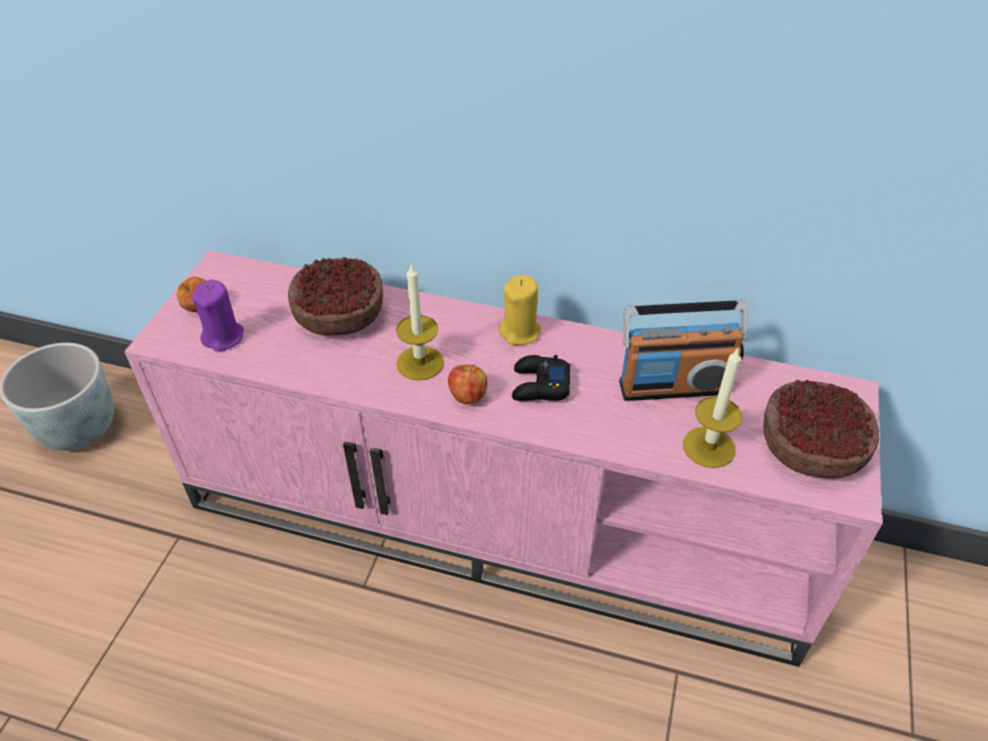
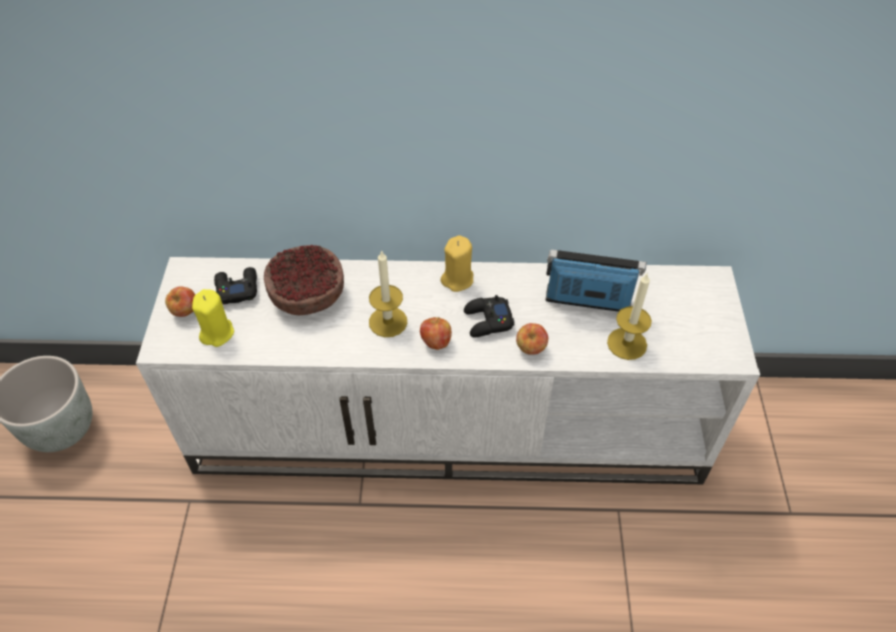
camera: 15 degrees left, 5 degrees up
pink tv stand [124,250,883,667] -> white tv stand [136,257,760,484]
purple candle [192,279,244,352] -> yellow candle [192,289,234,347]
radio [619,300,748,401] -> radio turned 150 degrees counterclockwise [546,250,647,312]
bowl [763,380,879,478] -> none
none -> black game controller [214,267,257,305]
none -> apple [516,323,548,355]

